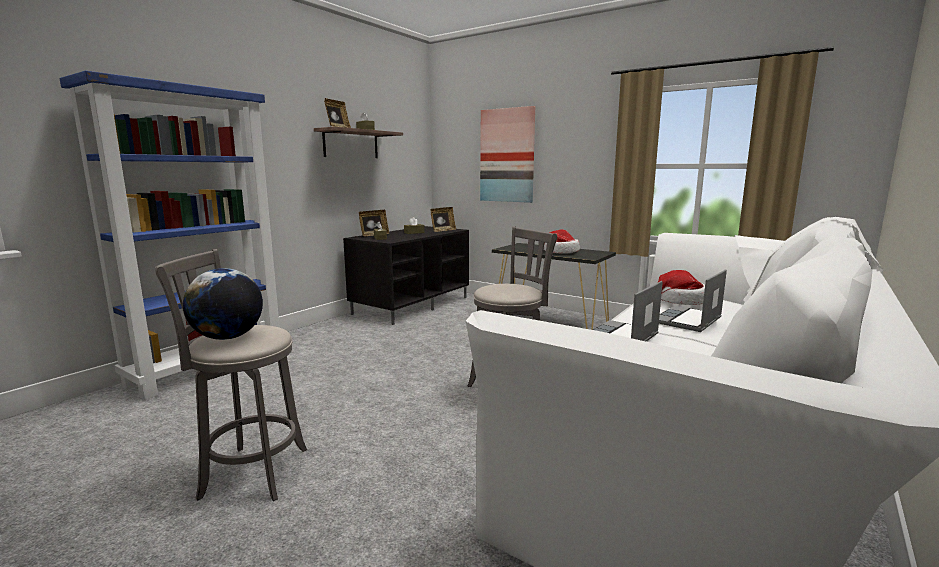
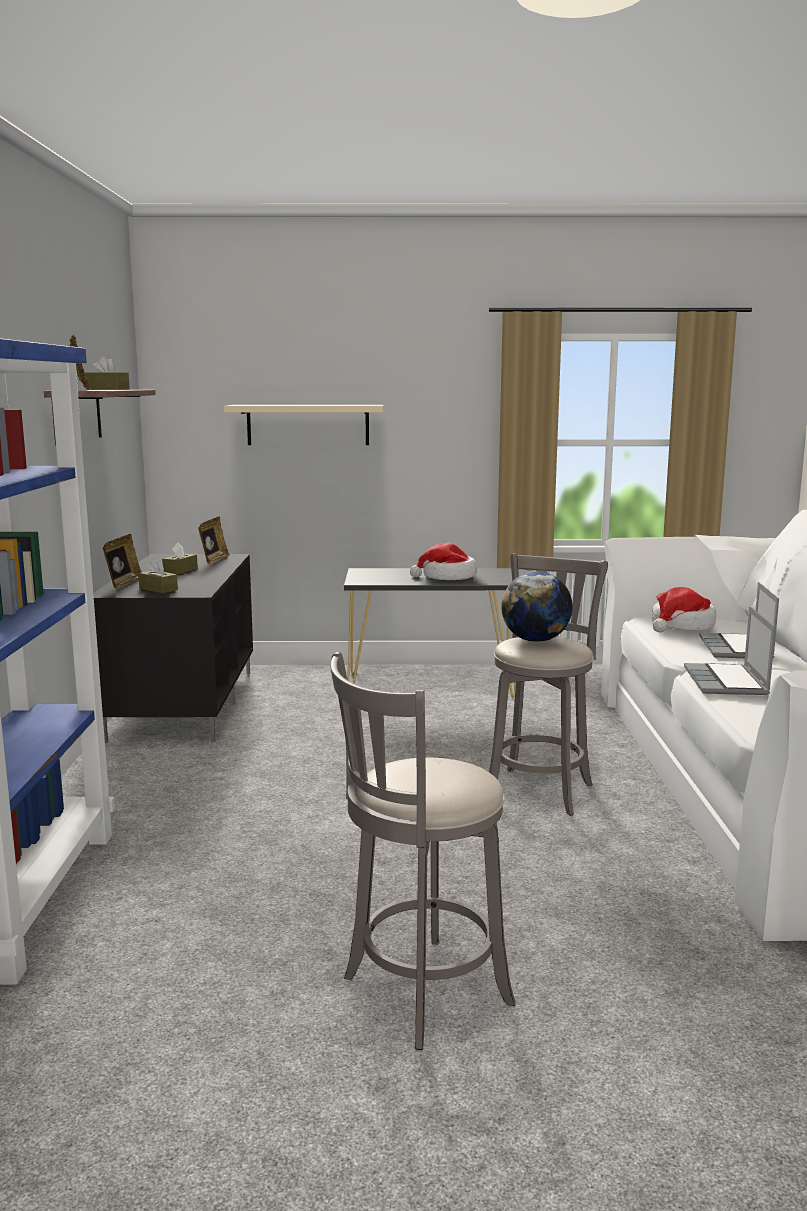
camera: 35 degrees left, 0 degrees up
globe [183,268,263,340] -> globe moved to [501,571,573,642]
picture [480,106,535,203] -> beige shelf [224,405,384,445]

